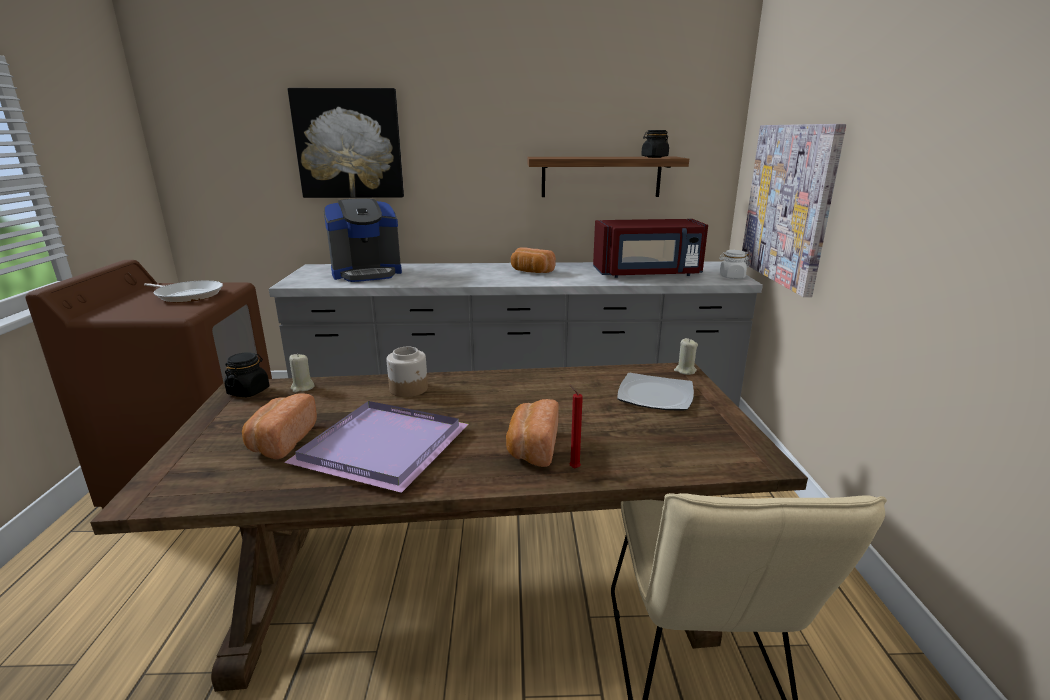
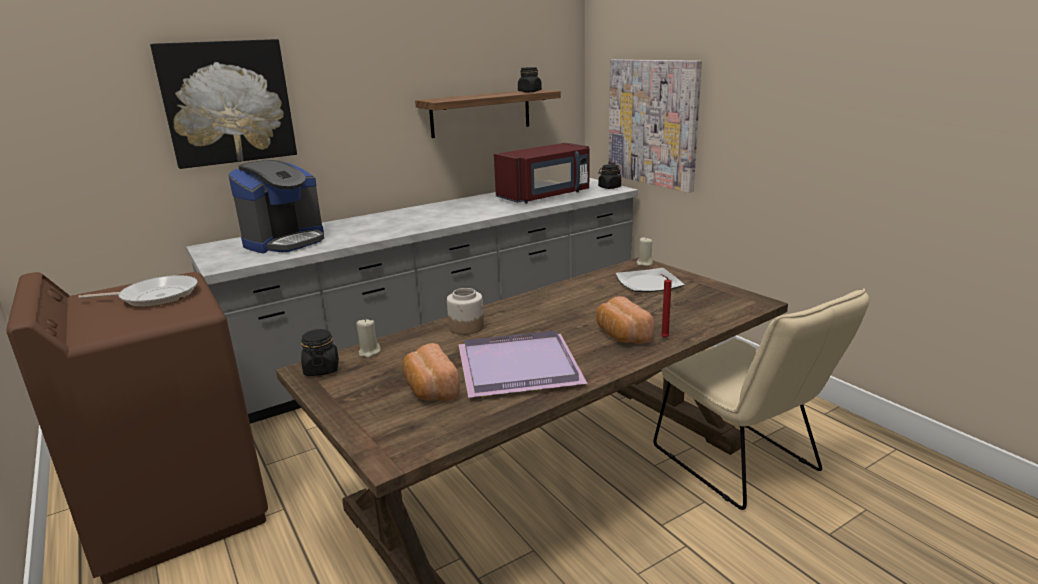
camera: 30 degrees left, 0 degrees up
bread [511,247,556,273] -> none
white jar [719,250,749,279] -> black jar [598,164,621,189]

